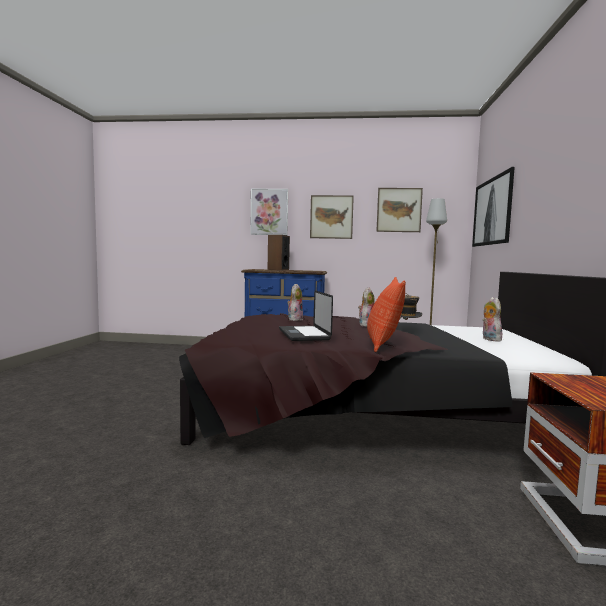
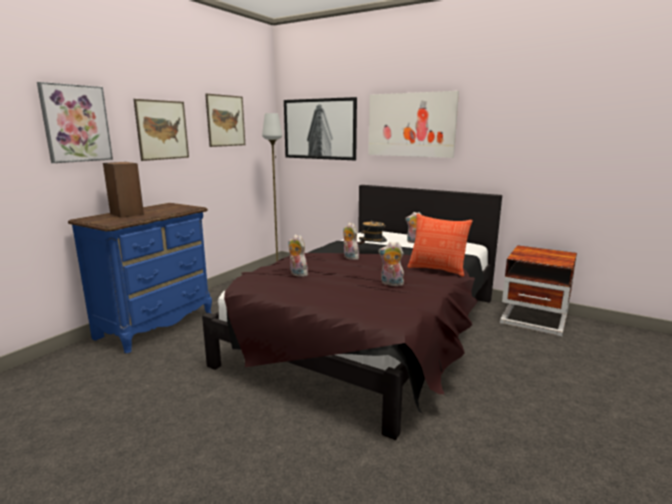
camera: 65 degrees left, 10 degrees up
laptop [279,291,333,341] -> plush toy [379,242,405,286]
none -> picture [368,91,459,158]

